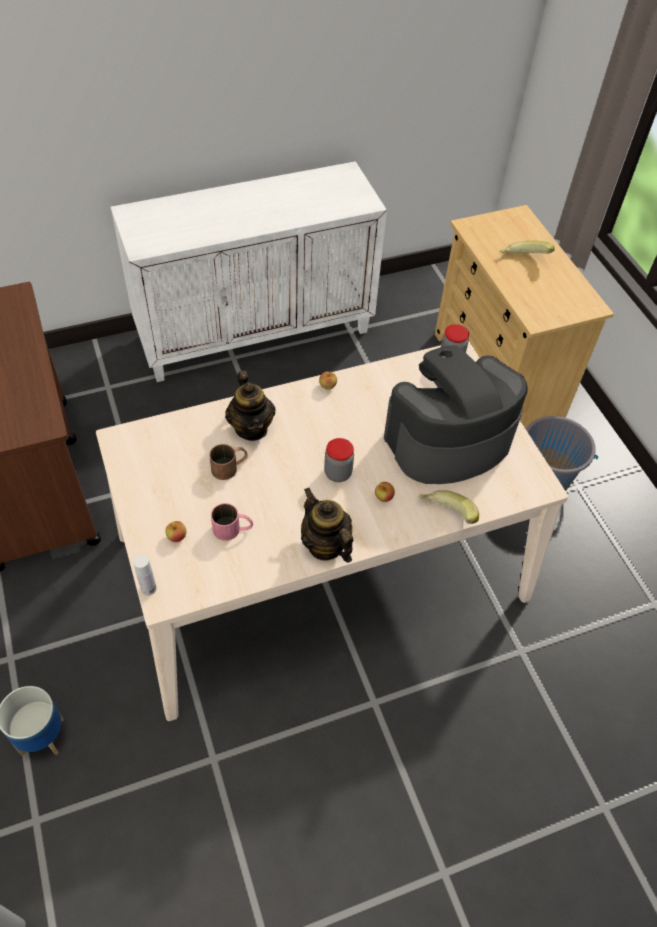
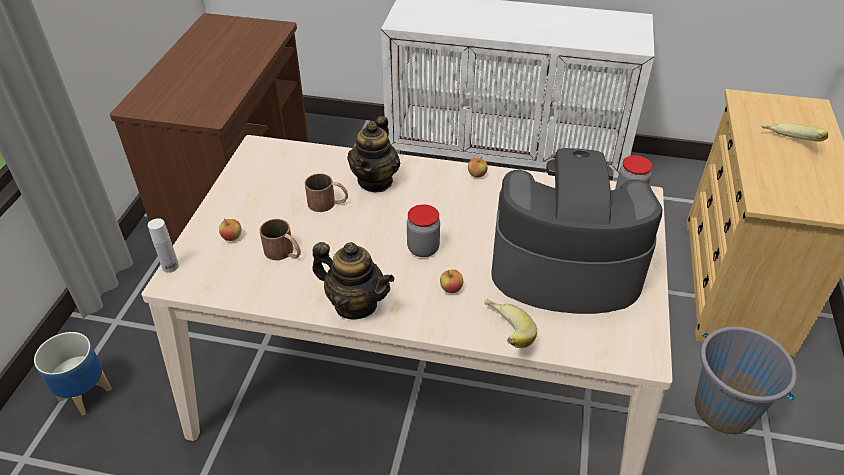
camera: 35 degrees right, 10 degrees down
pink mug [211,503,253,541] -> brown mug [259,219,301,260]
teapot [301,488,353,563] -> teapot turned 120 degrees clockwise [312,242,394,320]

